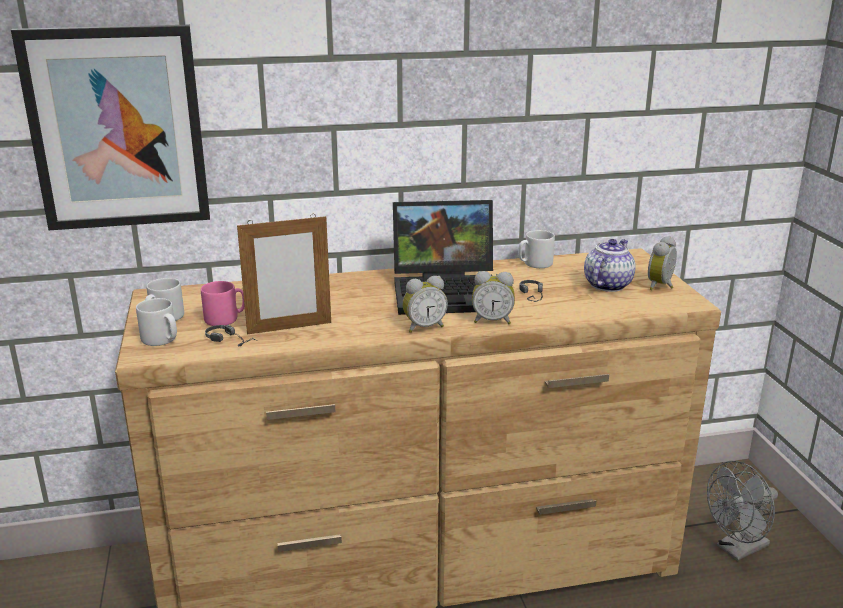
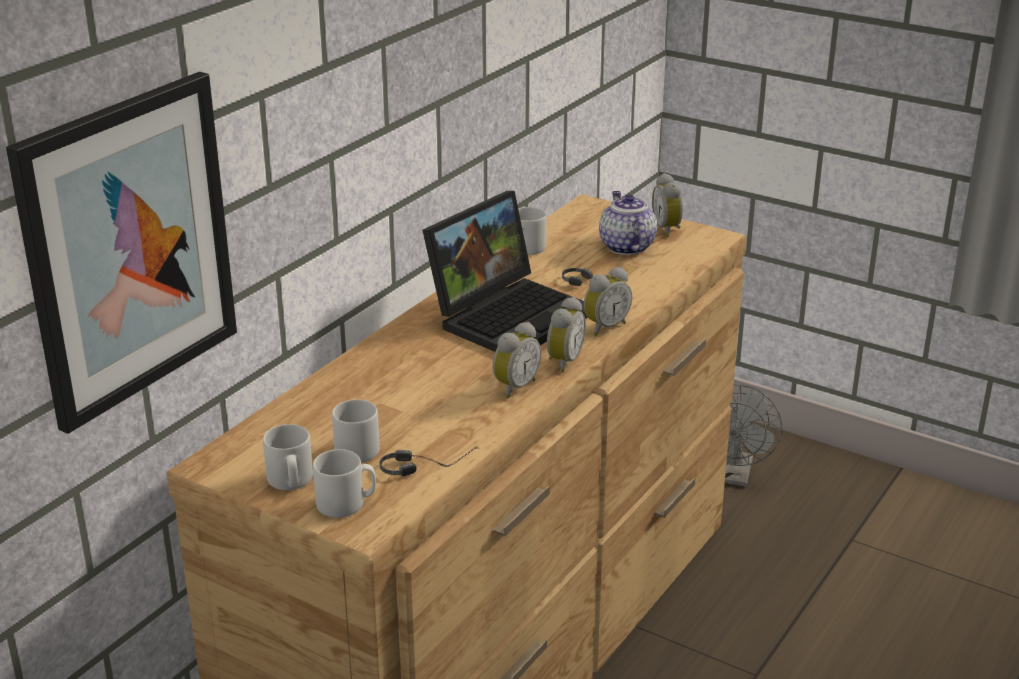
camera: 45 degrees left, 5 degrees up
pink mug [201,281,245,326] -> grey mug [332,399,380,463]
picture frame [237,214,331,335] -> none
none -> alarm clock [492,322,541,398]

